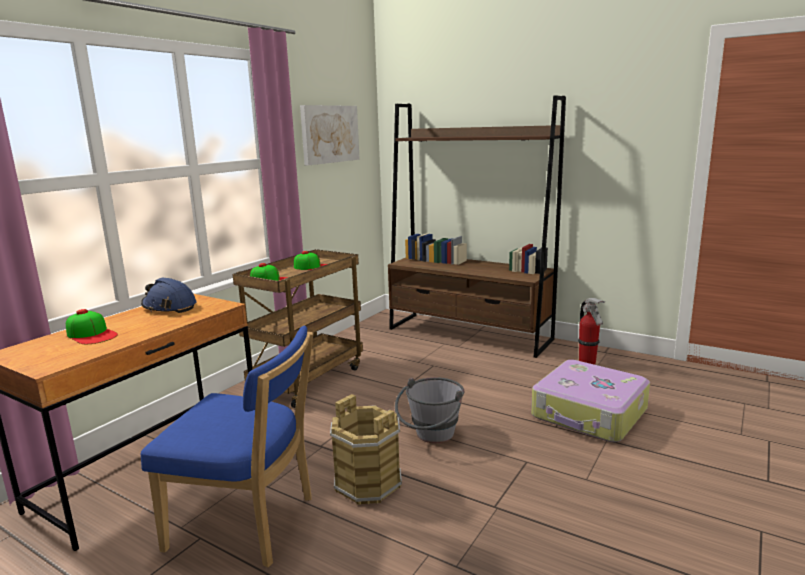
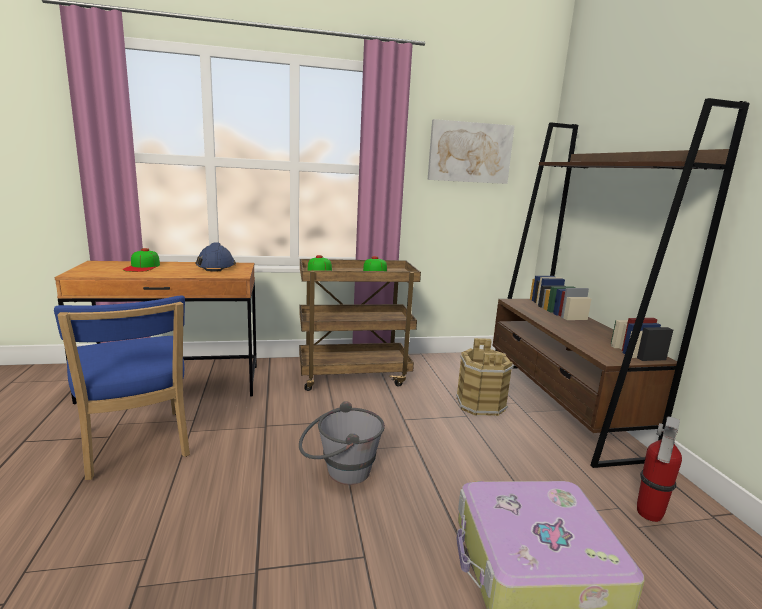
camera: 45 degrees right, 0 degrees up
brown bucket [330,394,402,505] -> brown bucket moved to [456,338,514,416]

